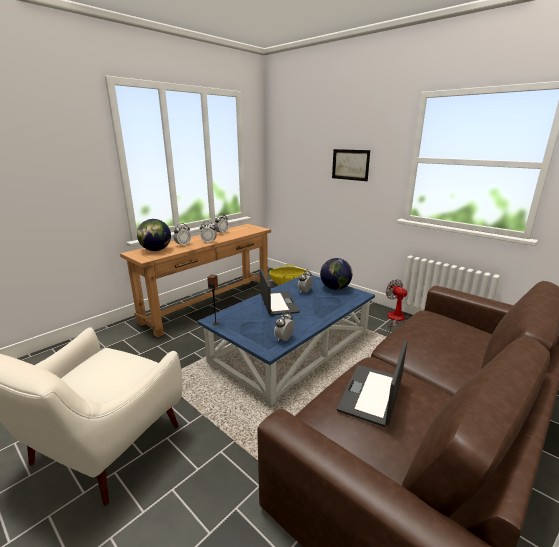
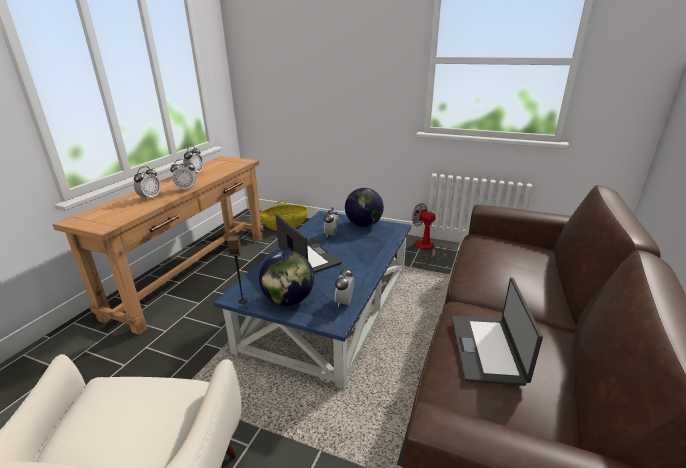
camera: 20 degrees left, 5 degrees up
globe [137,219,171,251] -> globe moved to [259,251,314,306]
picture [332,149,370,181] -> none

